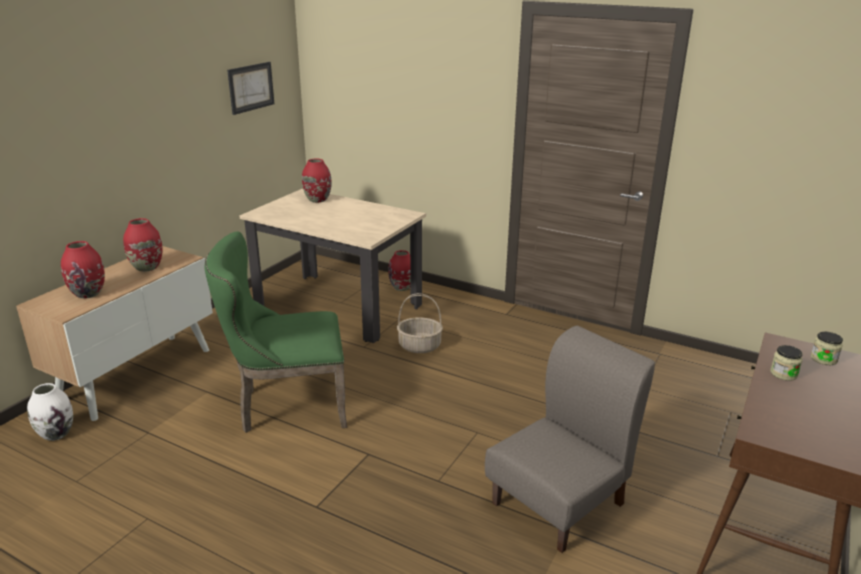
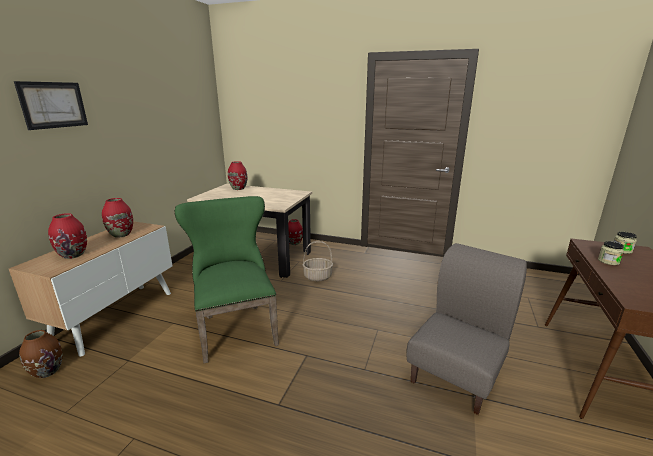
camera: 10 degrees left, 5 degrees down
white vase [27,383,73,441] -> brown vase [19,330,63,378]
green chair [205,232,347,433] -> green chair turned 90 degrees clockwise [174,196,279,363]
picture [227,62,274,115] -> picture moved to [14,81,88,130]

